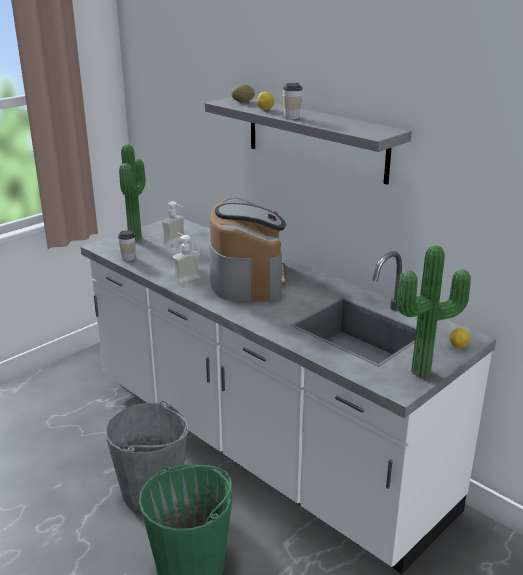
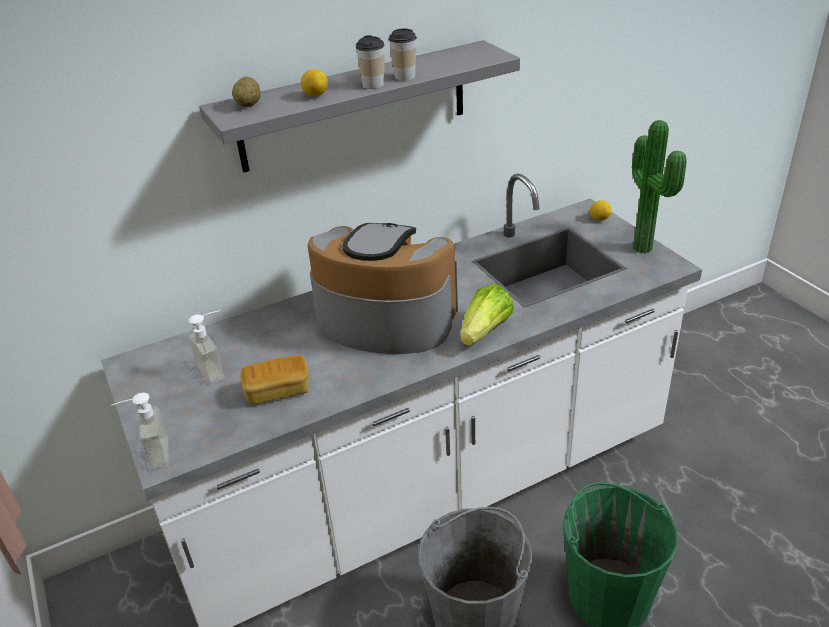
camera: 70 degrees left, 10 degrees up
cup [118,230,135,261] -> cup moved to [389,29,417,81]
potted plant [119,145,146,240] -> none
soap dispenser [173,233,201,283] -> soap dispenser moved to [111,393,169,470]
none -> bread [240,355,309,404]
none -> lettuce [460,284,514,346]

